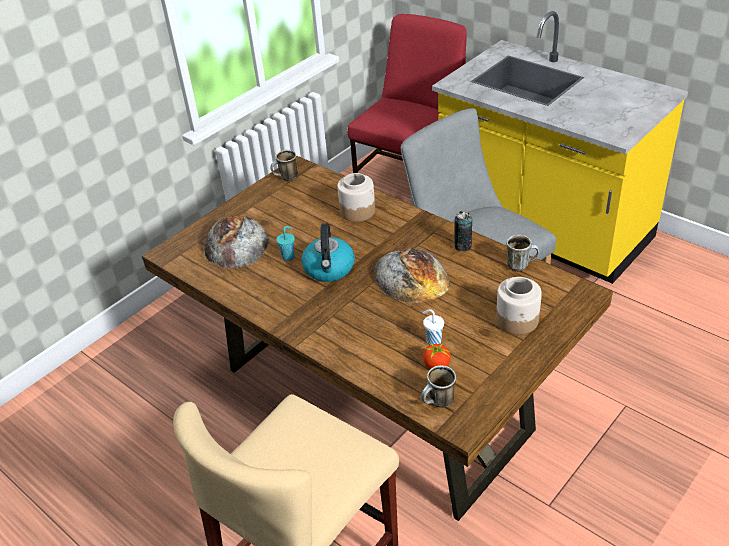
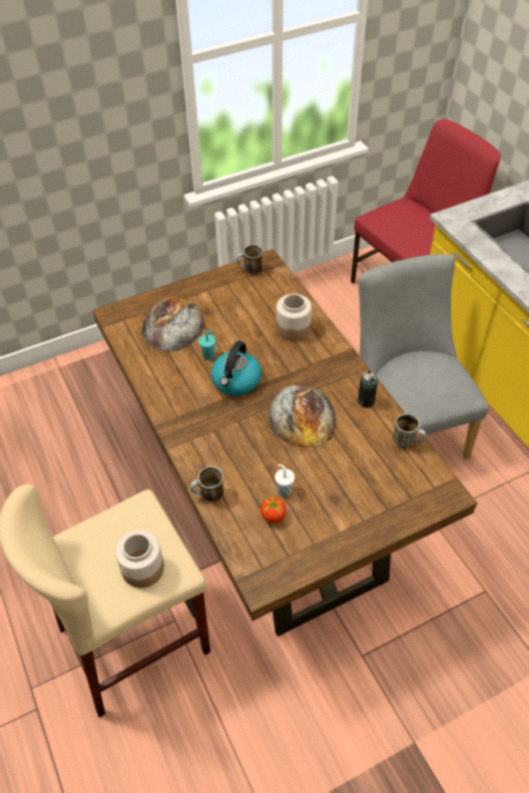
camera: 20 degrees right, 10 degrees up
mug [421,365,456,408] -> mug moved to [190,466,224,502]
jar [496,277,542,335] -> jar moved to [115,530,164,588]

